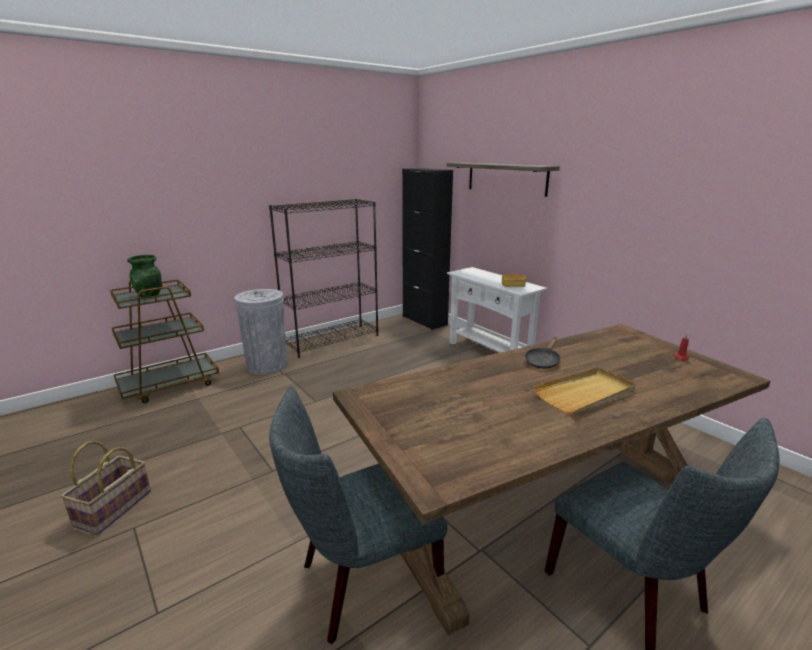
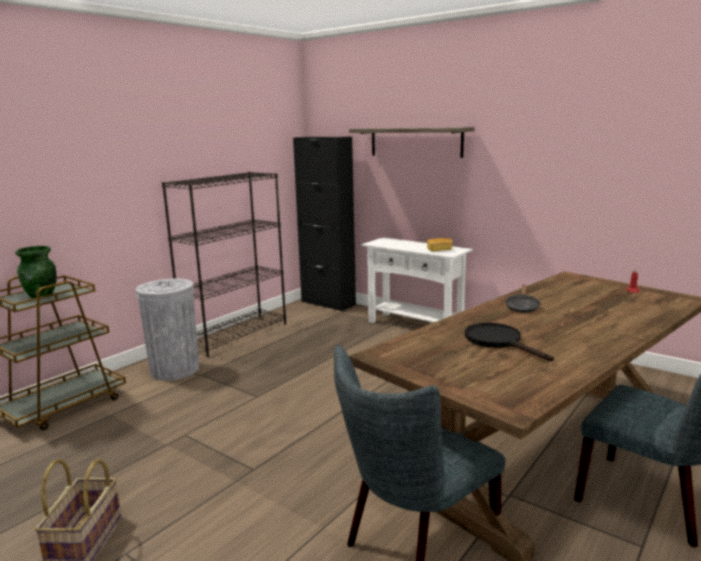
camera: 15 degrees left, 5 degrees down
beige tray [533,368,636,413] -> none
none -> black frying pan [465,323,554,361]

